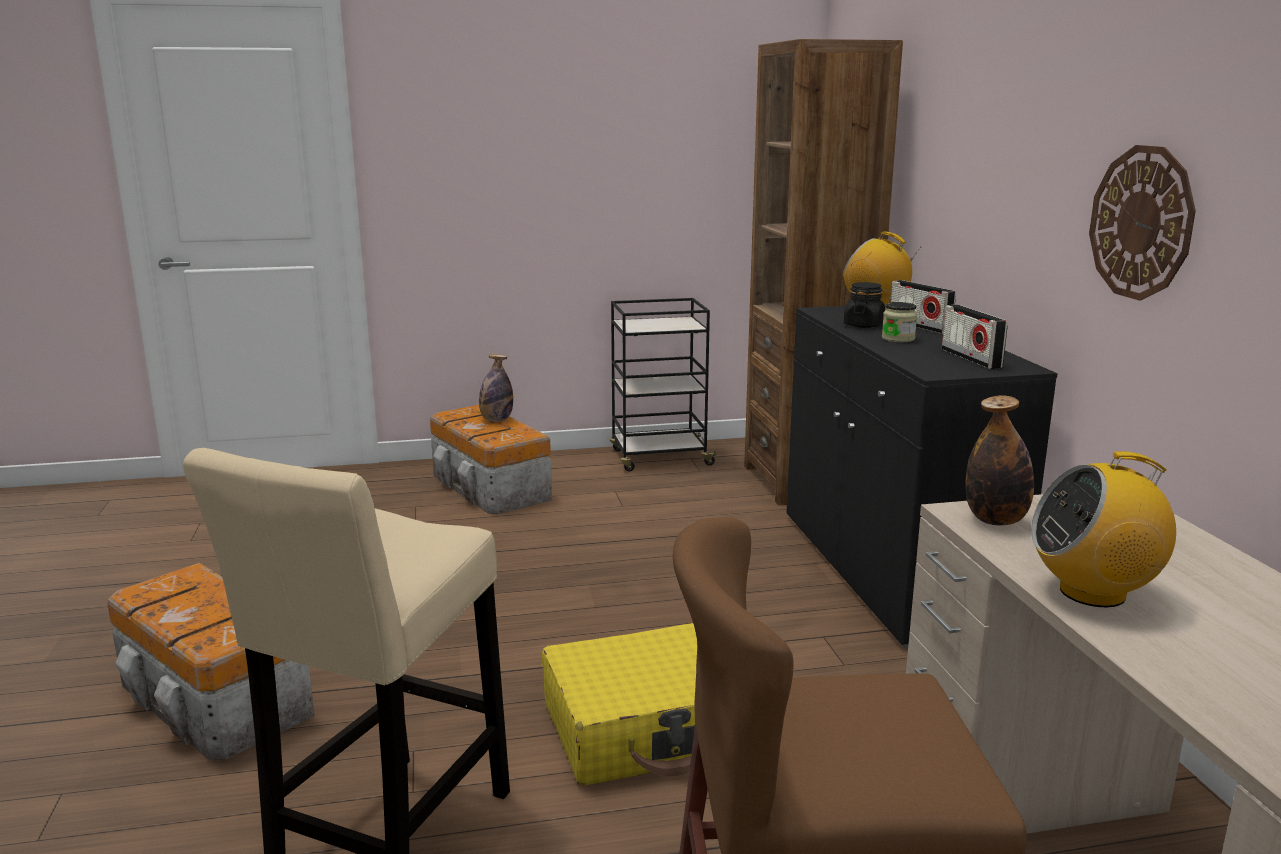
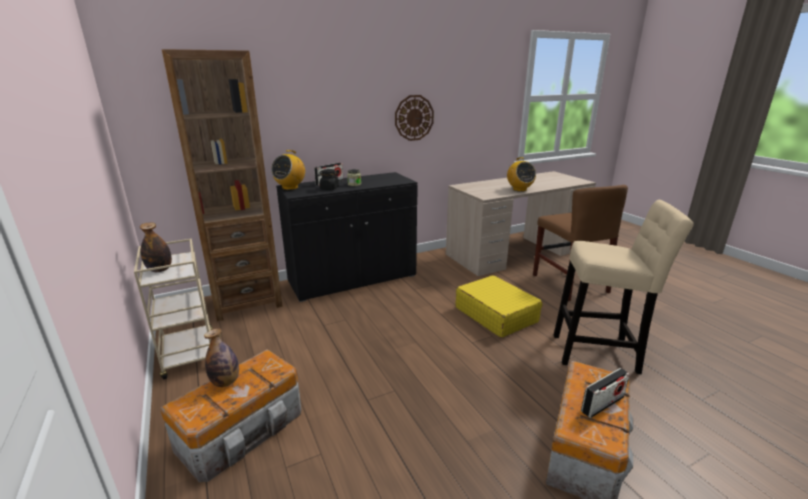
camera: 105 degrees left, 5 degrees up
black cart [610,298,720,471] -> beige cart [134,239,213,380]
radio [942,304,1008,369] -> radio moved to [581,368,630,418]
bottle [966,395,1034,525] -> bottle moved to [140,222,172,272]

